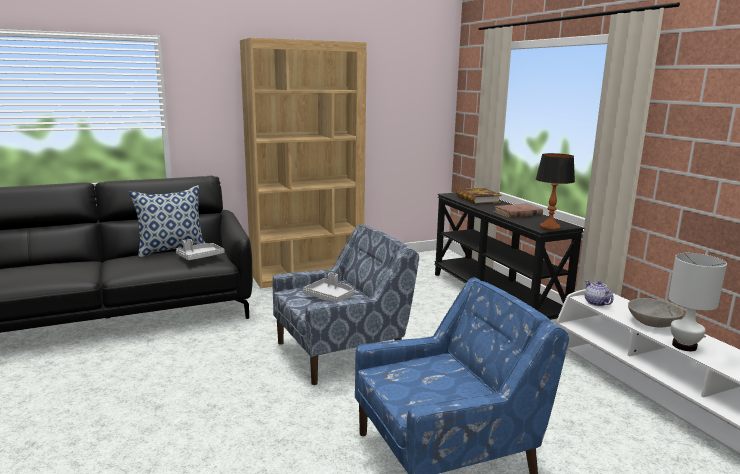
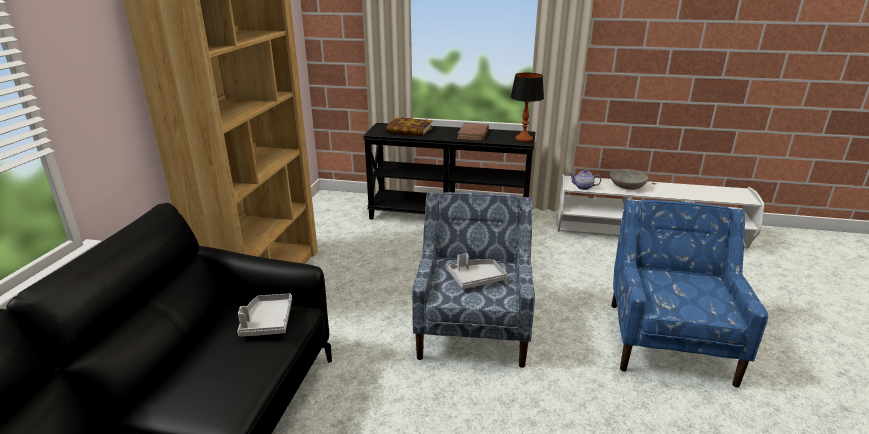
camera: 55 degrees left, 10 degrees up
pillow [129,185,205,258] -> none
white table lamp [668,253,727,351] -> none

